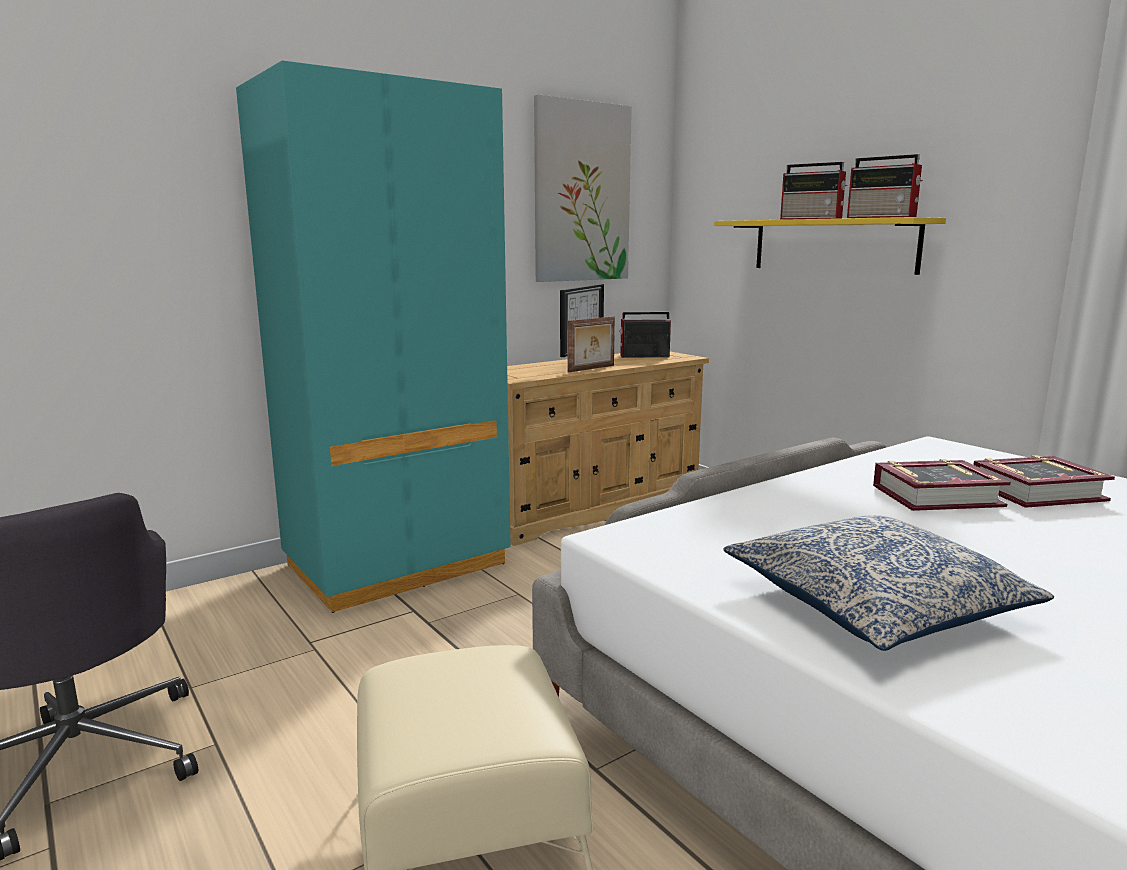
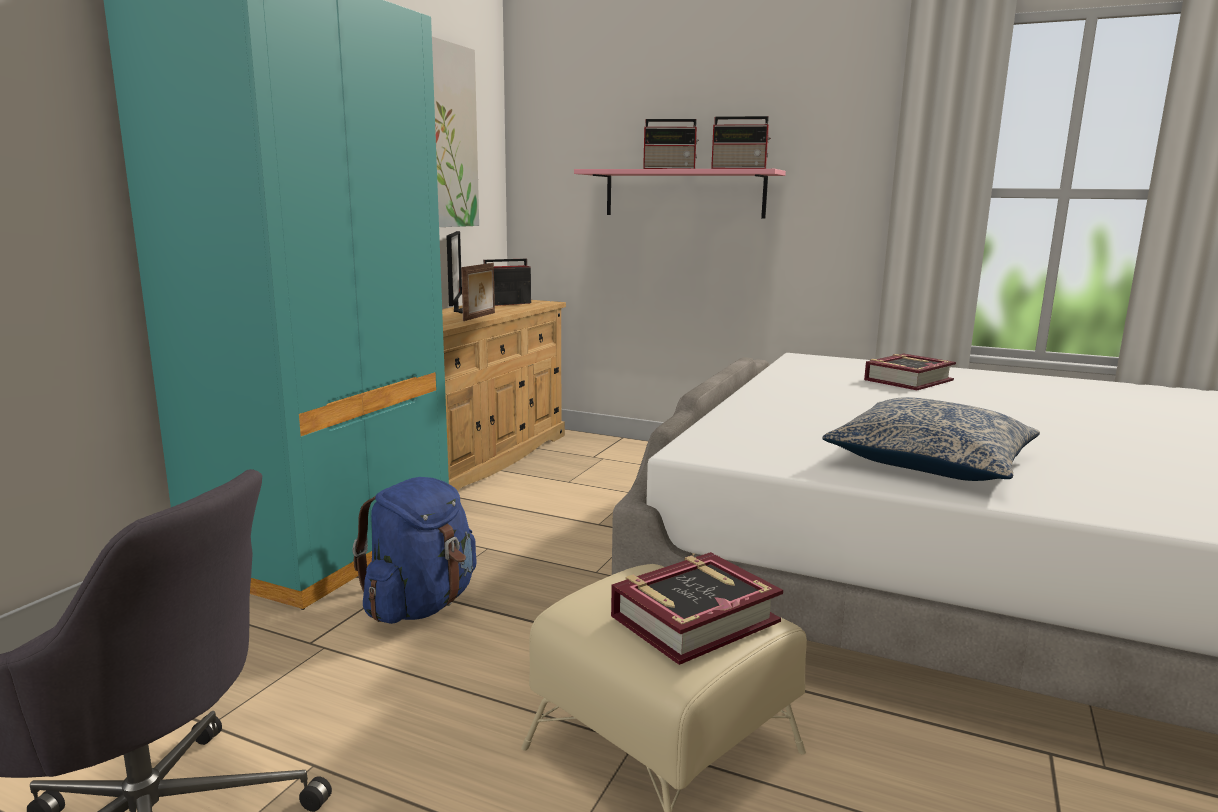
camera: 30 degrees left, 0 degrees up
yellow shelf [714,217,946,275] -> pink shelf [574,169,786,218]
book [873,459,1011,511] -> book moved to [611,552,783,665]
none -> blue backpack [352,477,477,624]

